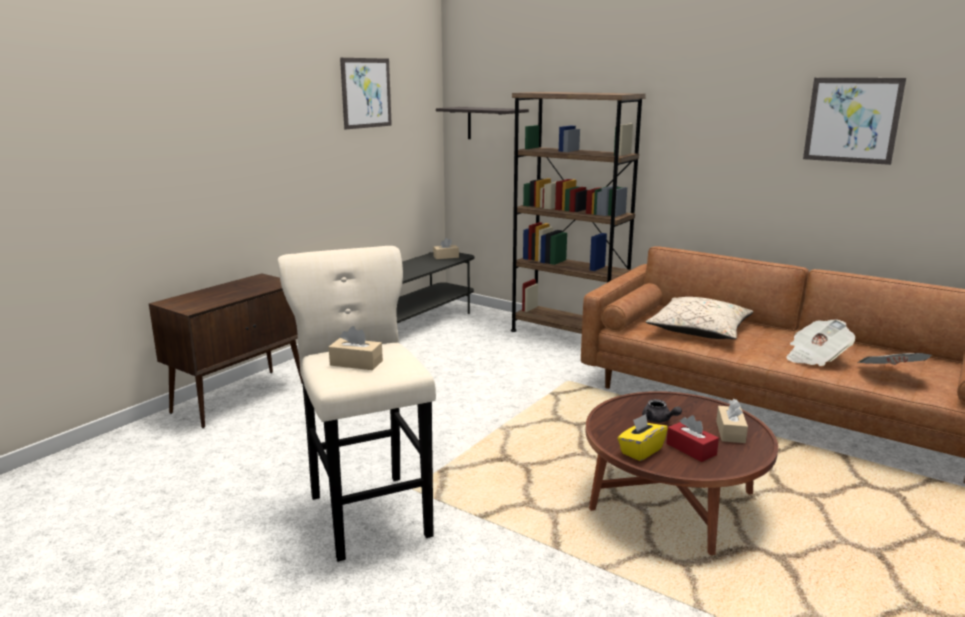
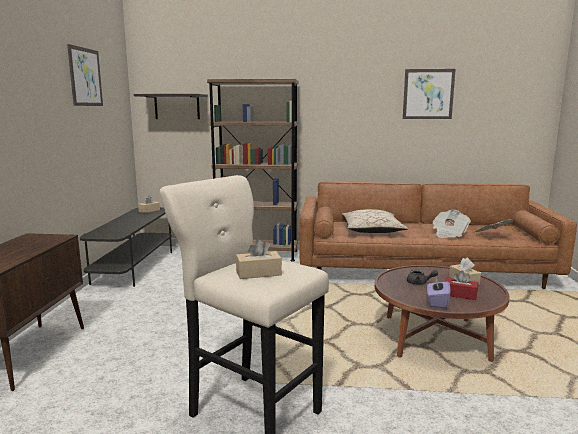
camera: 30 degrees left, 5 degrees down
yellow tissue box [618,414,668,461] -> purple tissue box [427,277,451,309]

